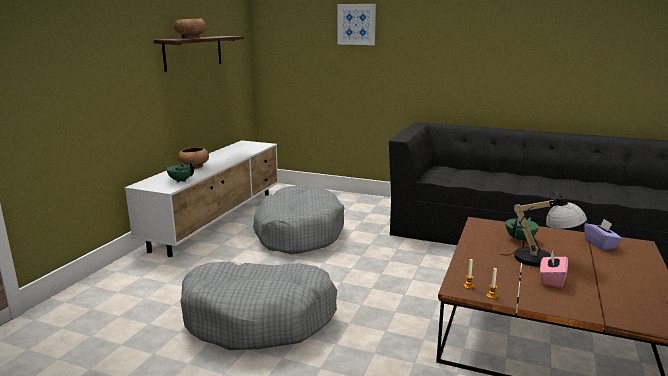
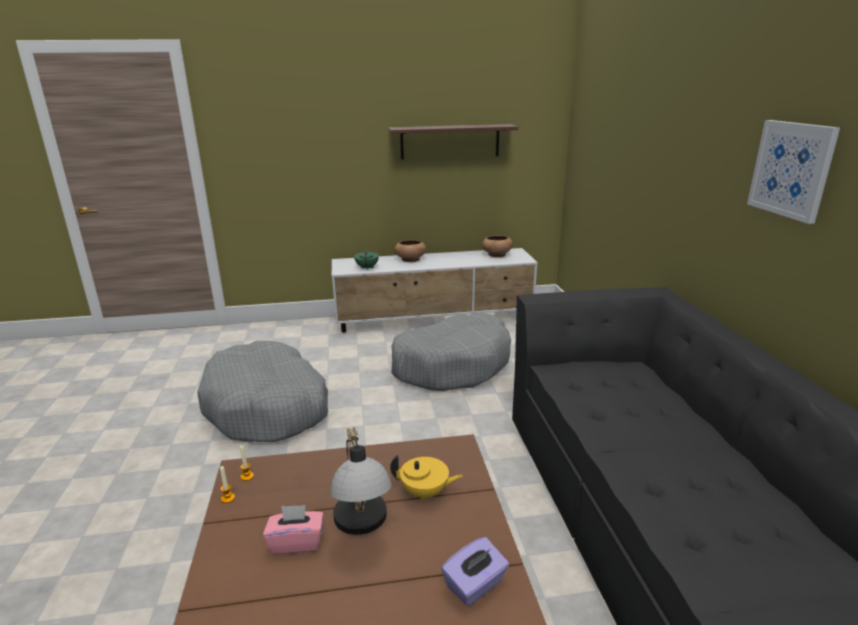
camera: 60 degrees right, 5 degrees up
brown bowl [174,18,206,39] -> brown bowl moved to [482,235,513,257]
picture [338,4,376,45] -> picture moved to [747,120,840,224]
green teapot [506,217,539,242] -> yellow teapot [390,455,463,502]

